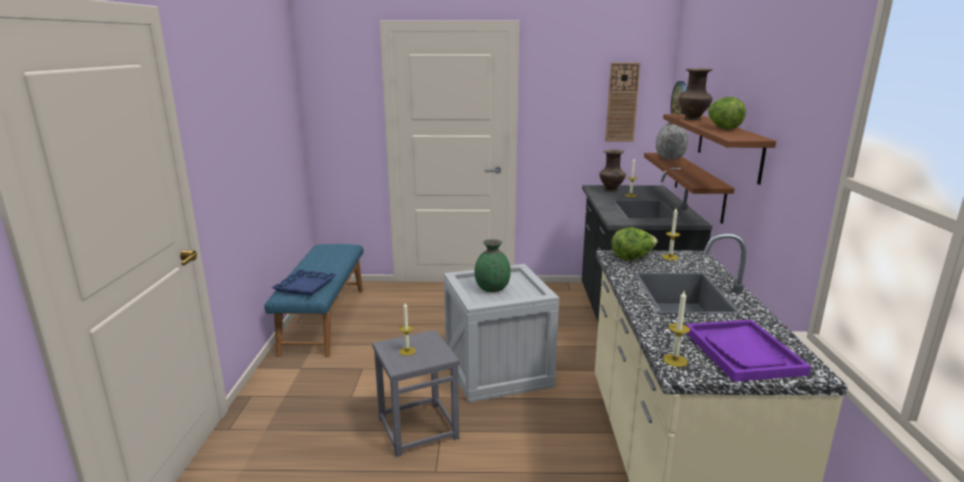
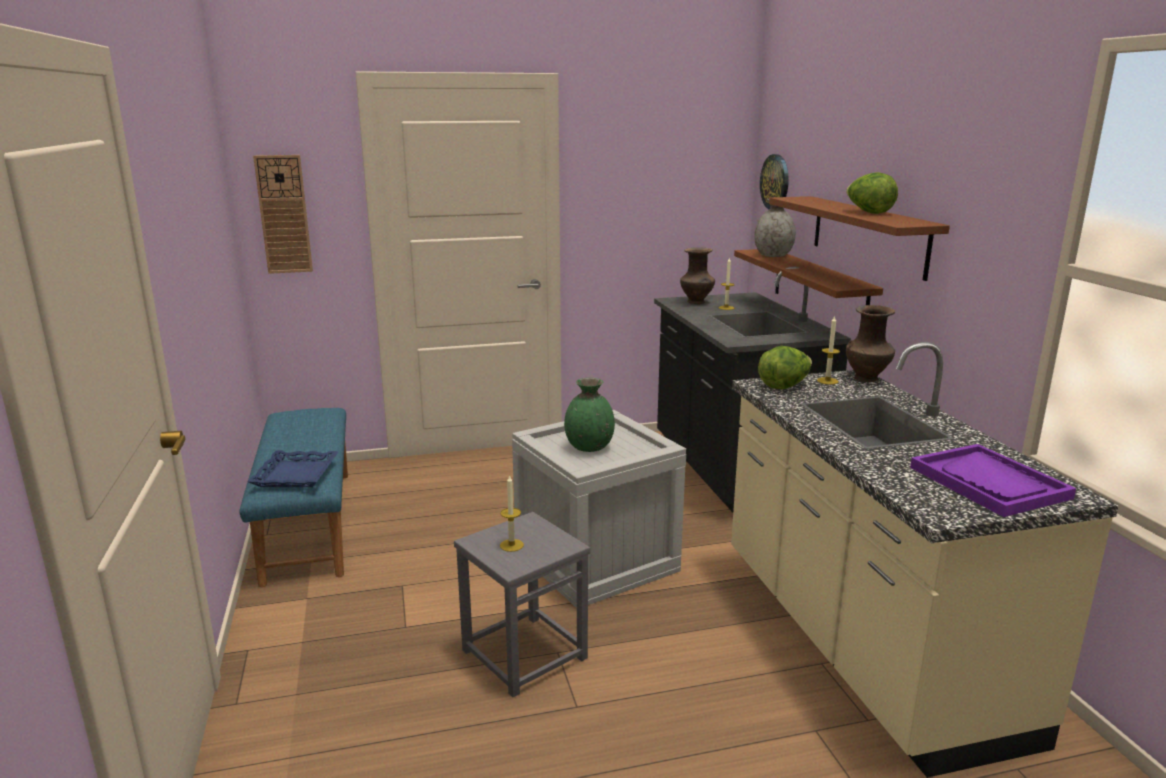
camera: 15 degrees left, 0 degrees up
wall clock [605,63,641,142] -> wall clock moved to [253,155,313,274]
candle [663,291,690,367] -> none
brown vase [679,68,713,120] -> brown vase moved to [846,305,895,382]

